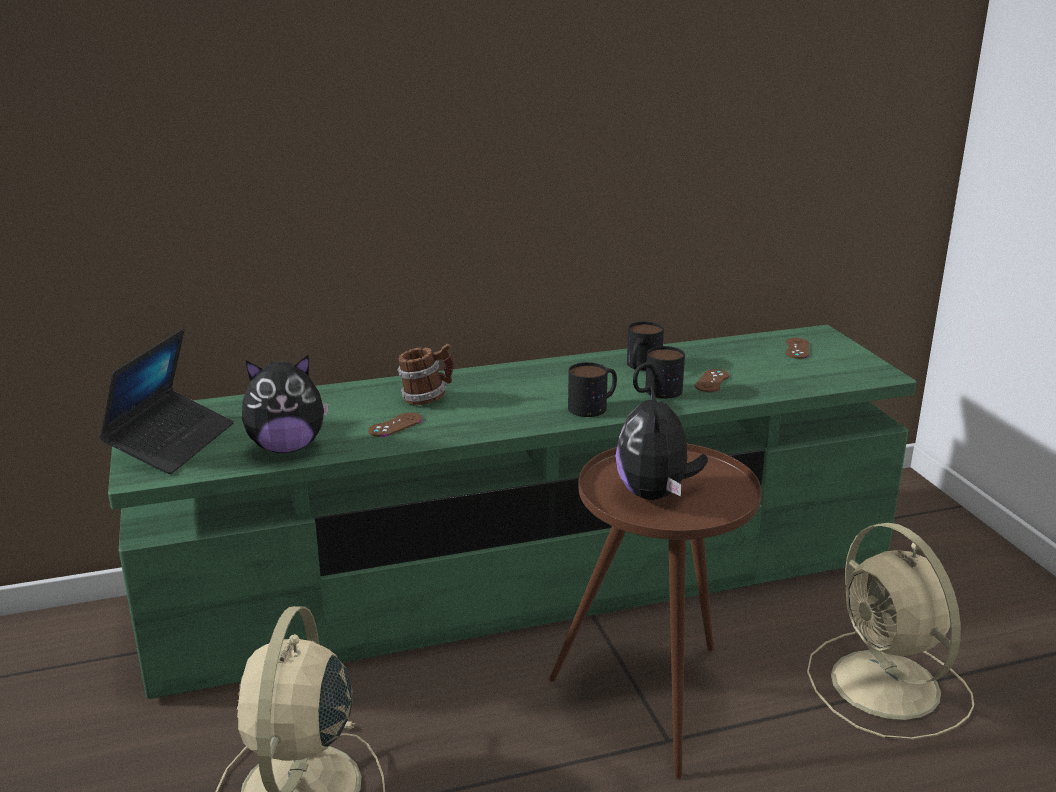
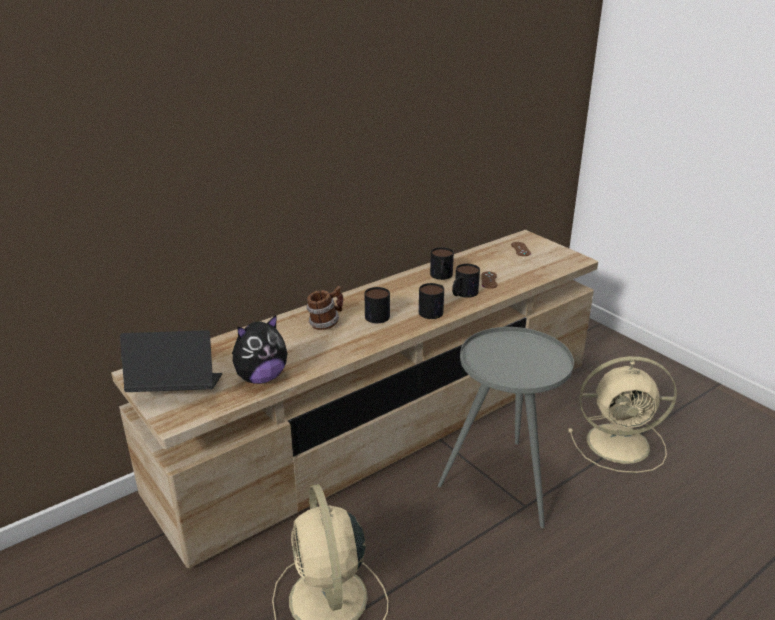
camera: 20 degrees left, 5 degrees up
laptop [99,329,234,474] -> laptop turned 90 degrees counterclockwise [120,330,222,392]
green tv stand [108,325,917,699] -> beige tv stand [111,230,598,568]
brown game controller [368,412,423,437] -> none
brown side table [549,443,761,779] -> grey side table [438,327,574,528]
plush toy [615,383,708,500] -> none
beige fan [807,523,974,740] -> beige fan turned 45 degrees counterclockwise [568,356,677,473]
none -> mug [364,287,390,323]

